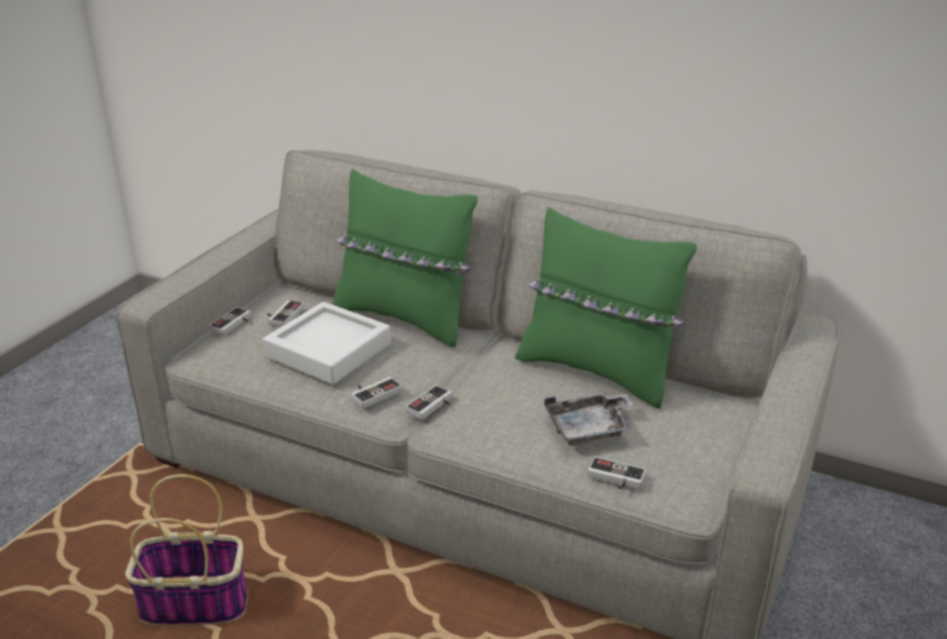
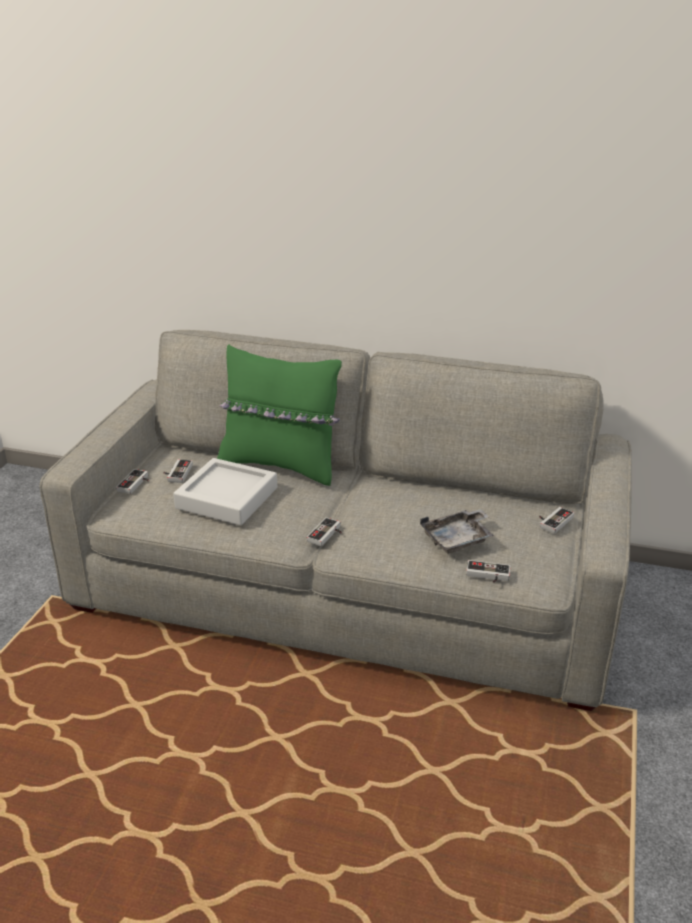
camera: 10 degrees left, 0 degrees up
basket [125,474,248,626] -> none
game controller [351,377,402,409] -> game controller moved to [539,507,574,534]
green pillow [515,207,697,408] -> none

